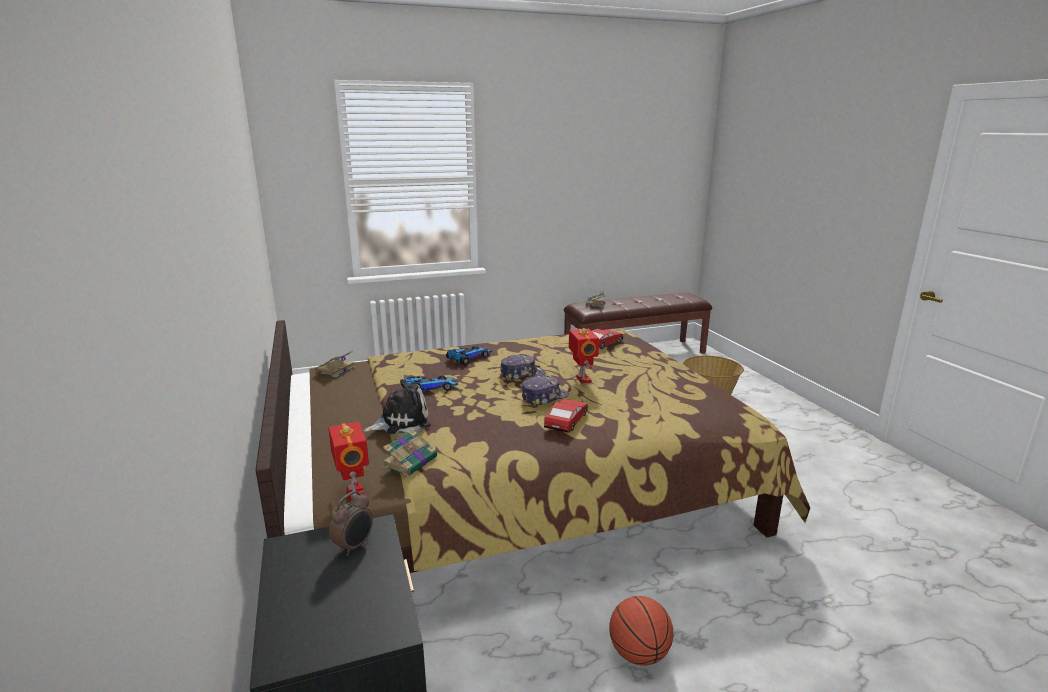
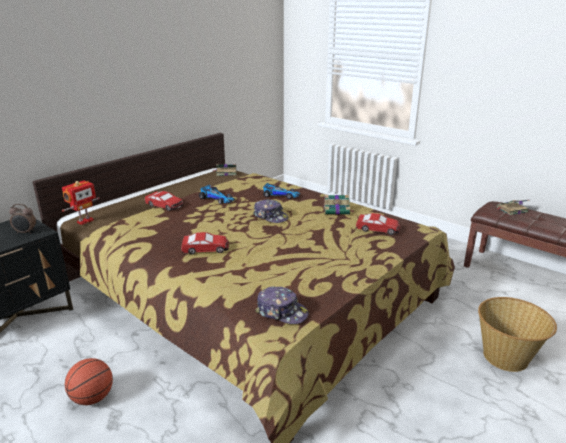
camera: 60 degrees right, 5 degrees up
plush toy [364,379,431,434] -> toy car [145,191,184,211]
book [382,429,437,476] -> book moved to [324,195,353,215]
cap [522,375,569,407] -> cap moved to [255,287,309,324]
toy robot [569,328,599,383] -> none

